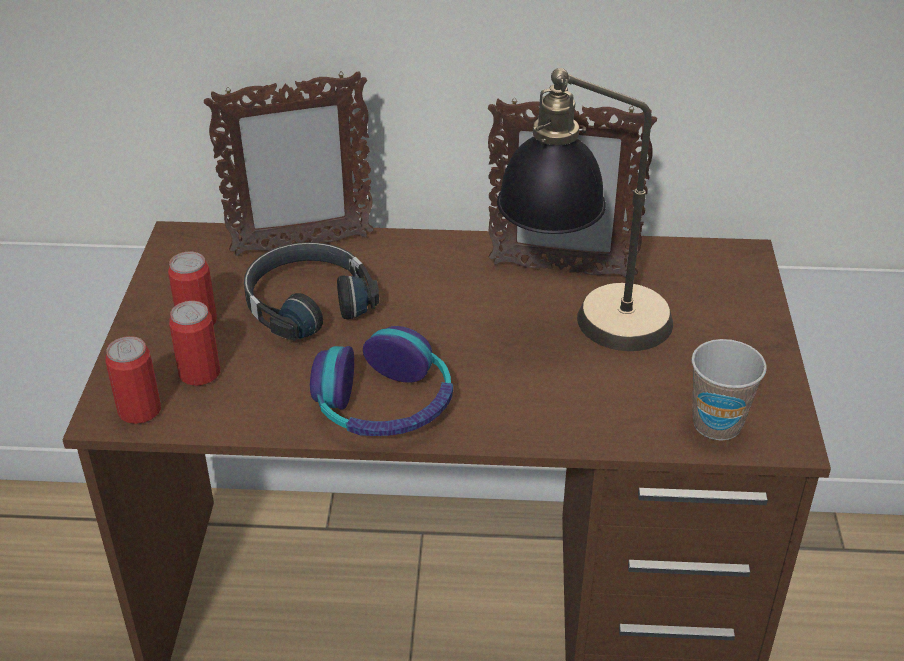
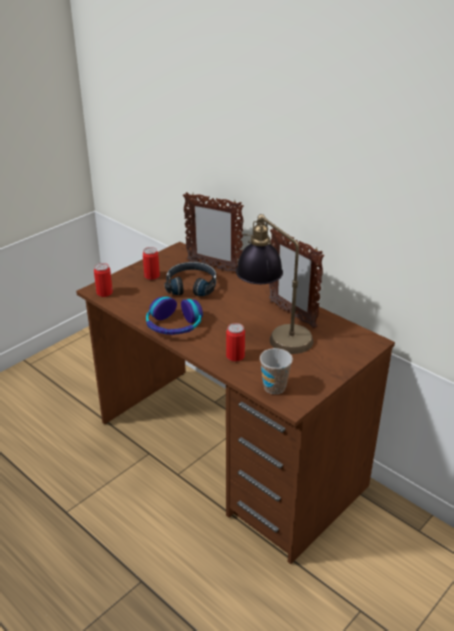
camera: 40 degrees right, 5 degrees down
can [169,301,220,386] -> can moved to [226,323,245,362]

